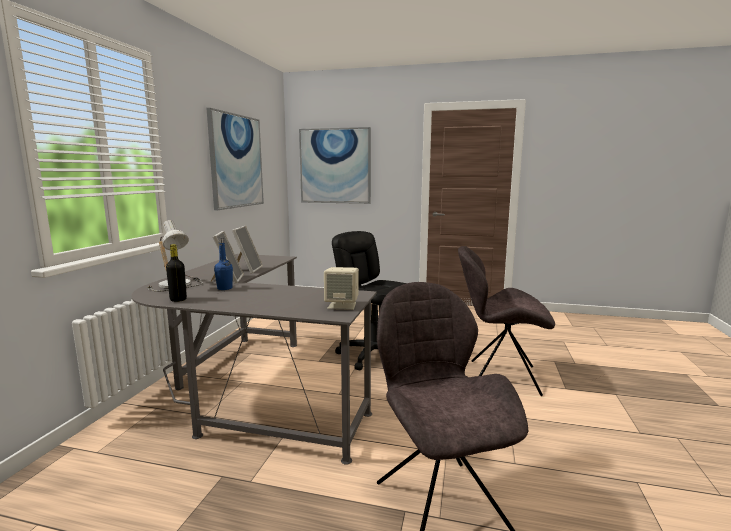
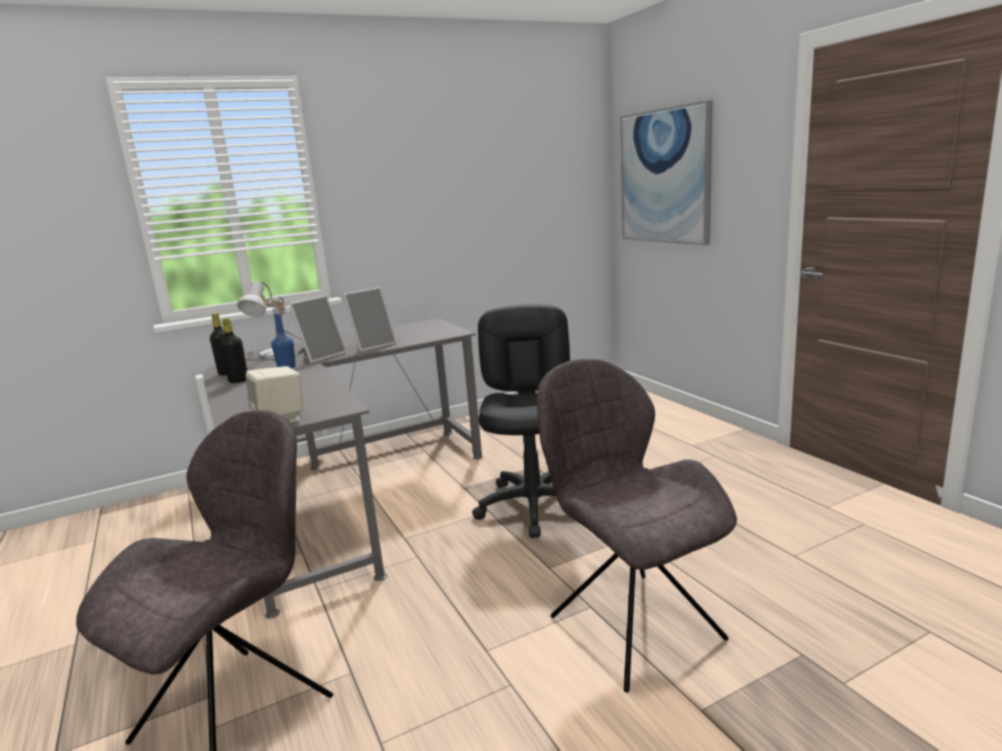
camera: 50 degrees right, 5 degrees up
picture [206,108,264,210] -> none
none -> black bottle [220,318,247,383]

